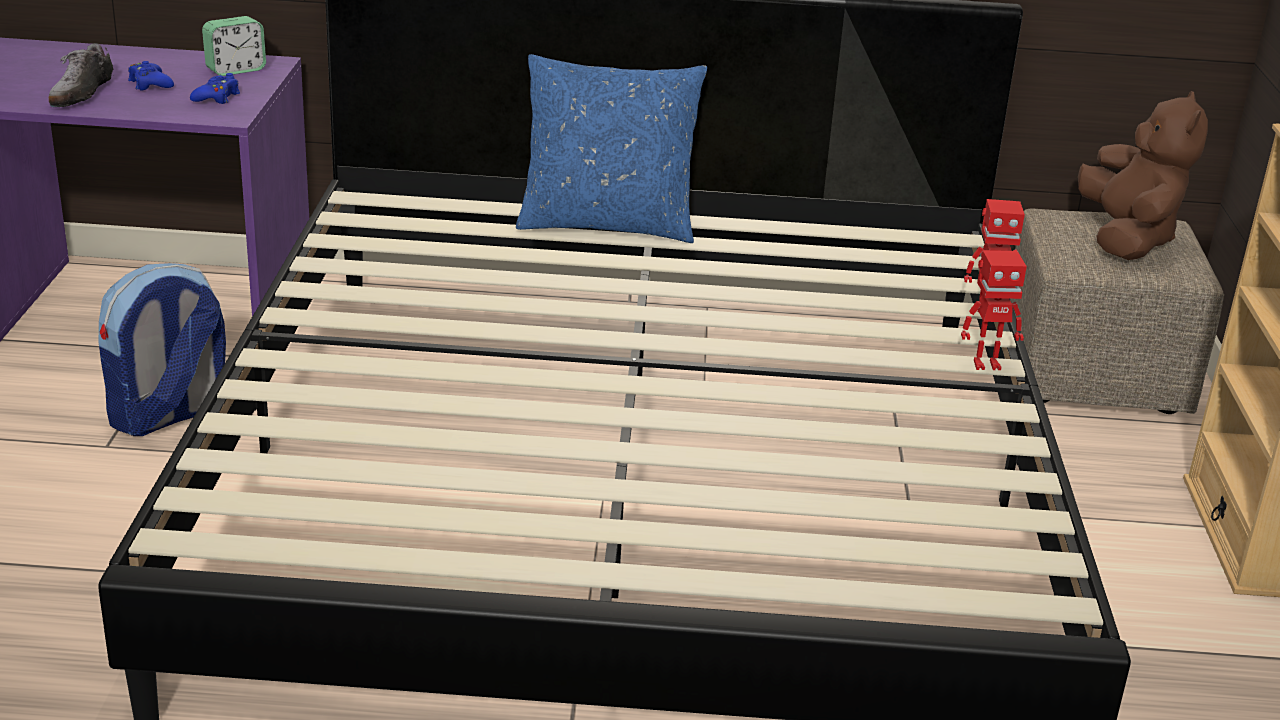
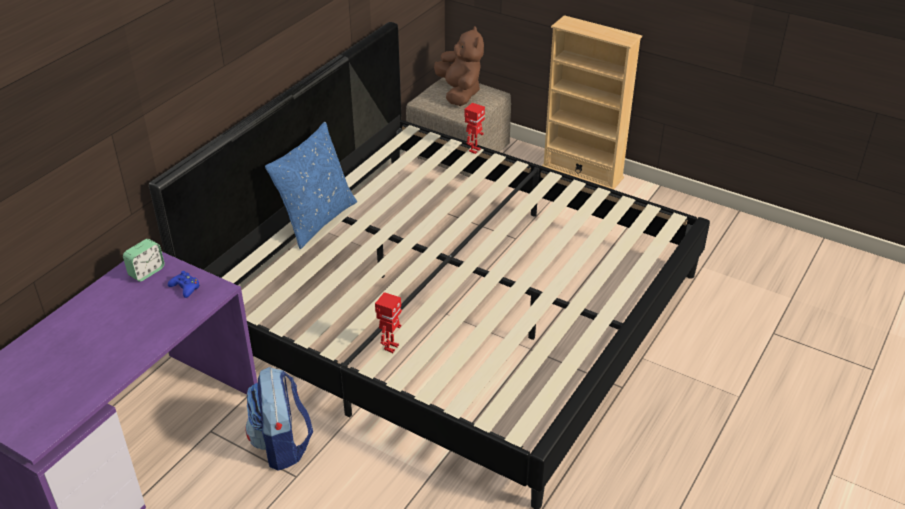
camera: 60 degrees left, 10 degrees up
shoe [49,43,114,107] -> none
blue game controller [128,61,174,91] -> none
alarm clock [202,16,266,76] -> alarm clock turned 45 degrees clockwise [123,239,165,282]
toy robot [961,250,1027,370] -> toy robot moved to [375,292,402,353]
brown plush toy [1078,91,1208,260] -> brown plush toy turned 45 degrees clockwise [434,26,484,106]

